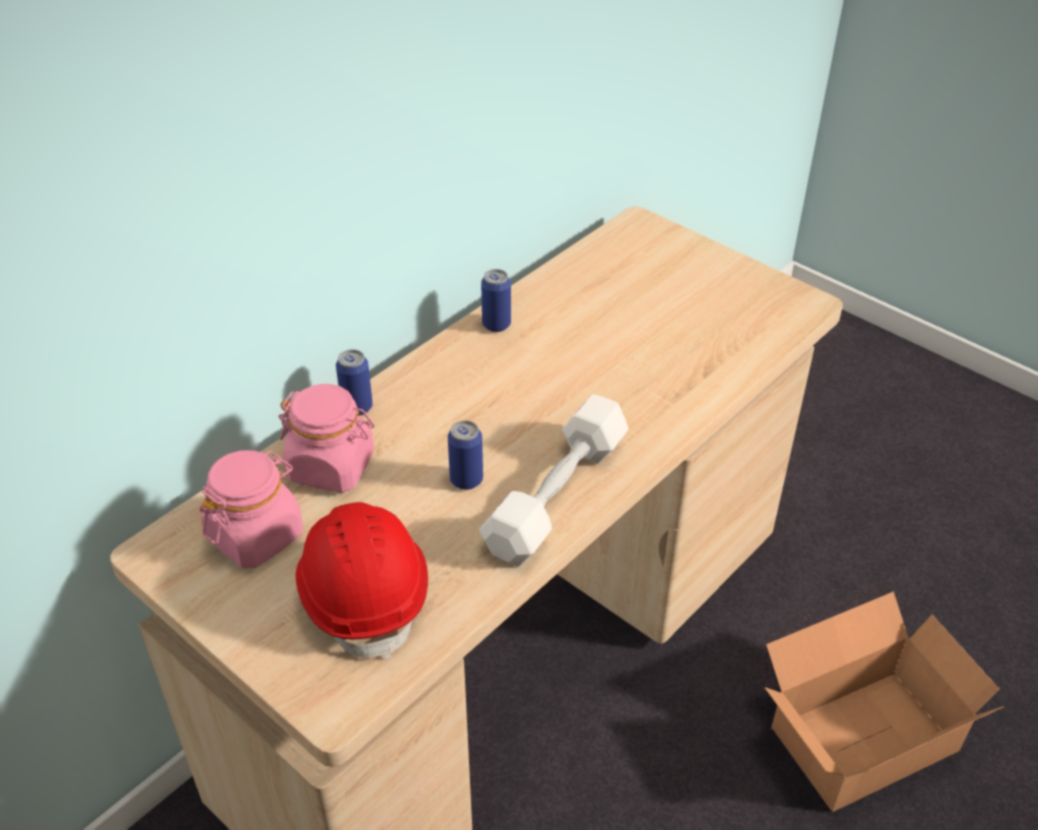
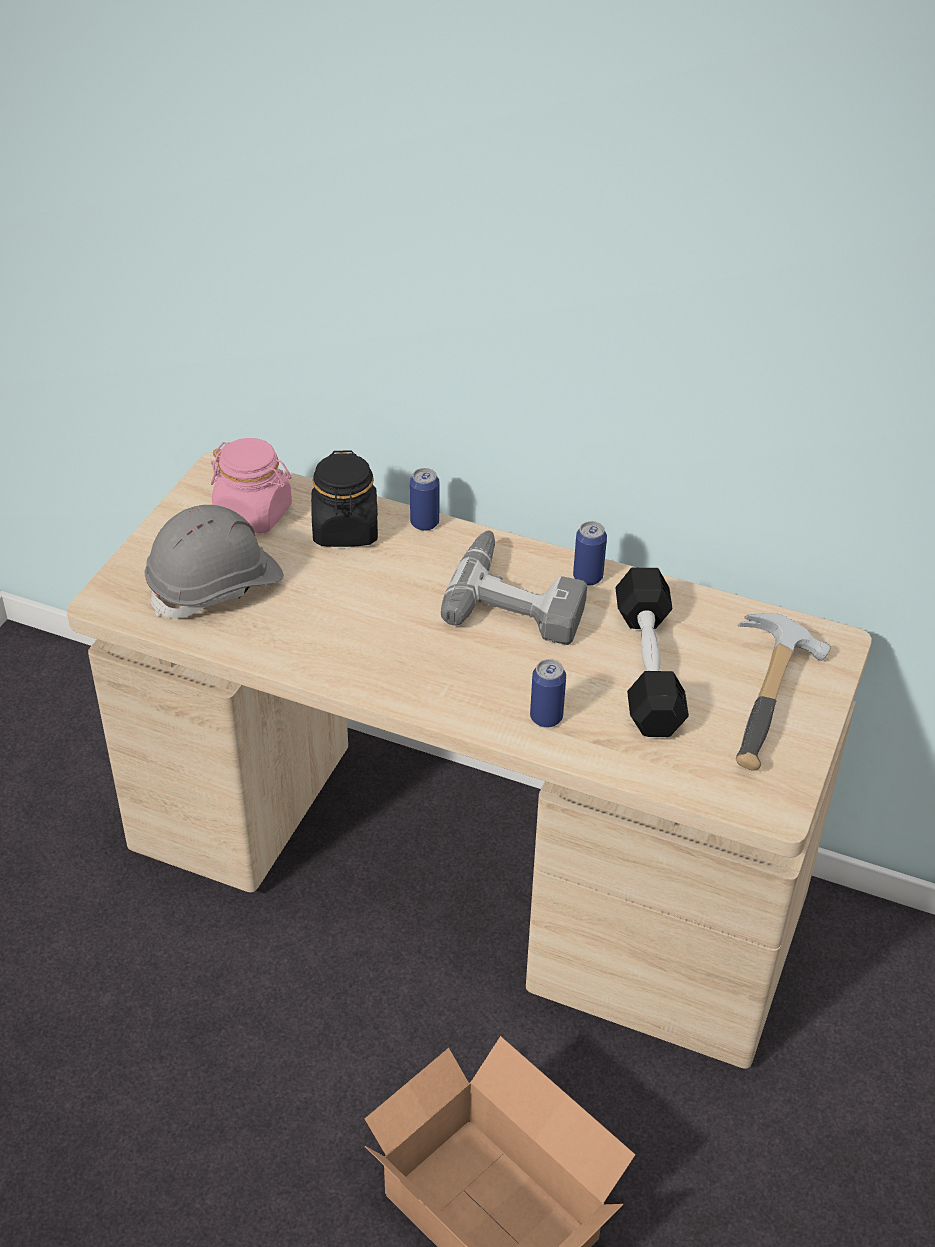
camera: 70 degrees right, 0 degrees up
pink jar [279,384,375,493] -> black jar [311,450,378,547]
red hard hat [296,502,428,660] -> grey hard hat [145,505,284,619]
can [448,420,483,490] -> can moved to [530,659,566,728]
white dumbbell [479,394,629,567] -> none
none -> power drill [441,530,587,645]
none -> black dumbbell [615,568,689,737]
none -> hammer [736,613,830,771]

